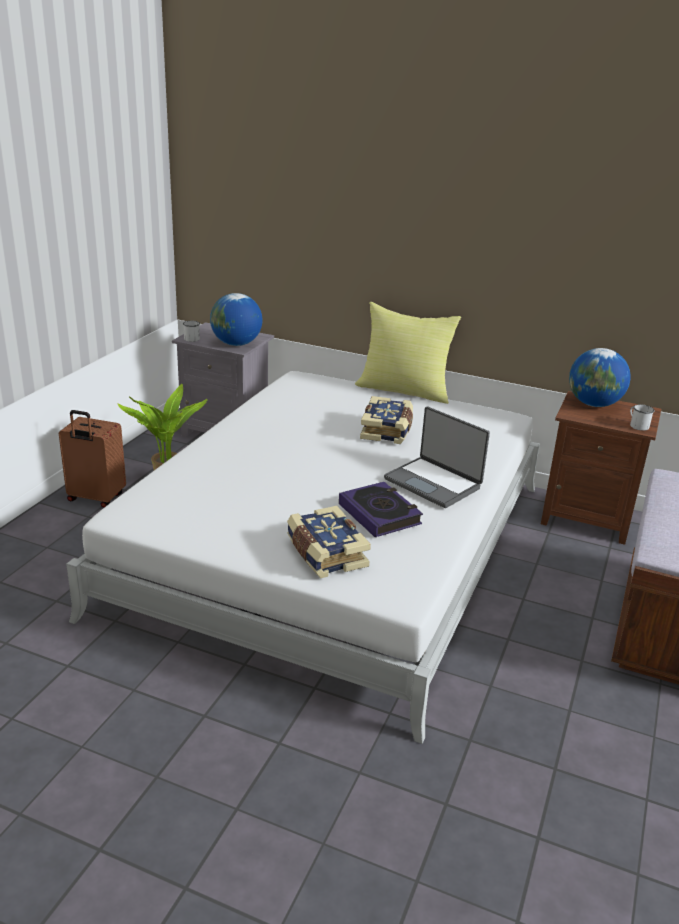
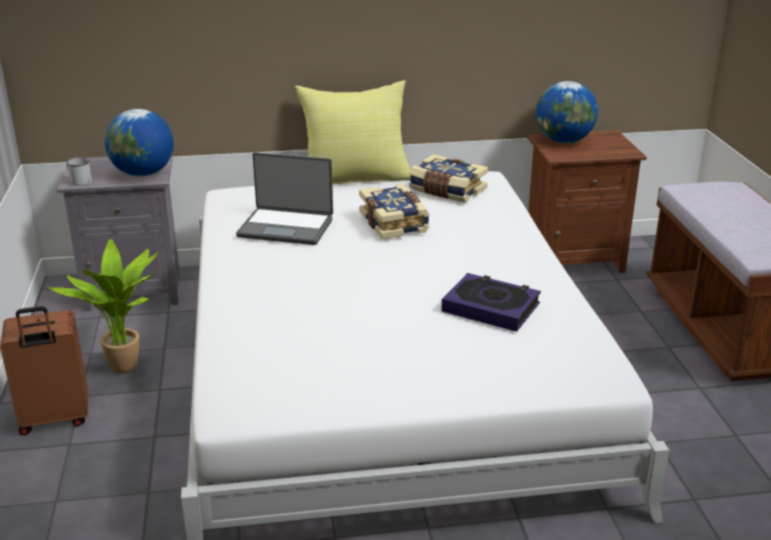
camera: 30 degrees left, 0 degrees up
book [287,506,371,578] -> book moved to [409,154,488,203]
laptop [384,406,490,508] -> laptop moved to [236,152,333,245]
white mug [630,404,654,431] -> none

